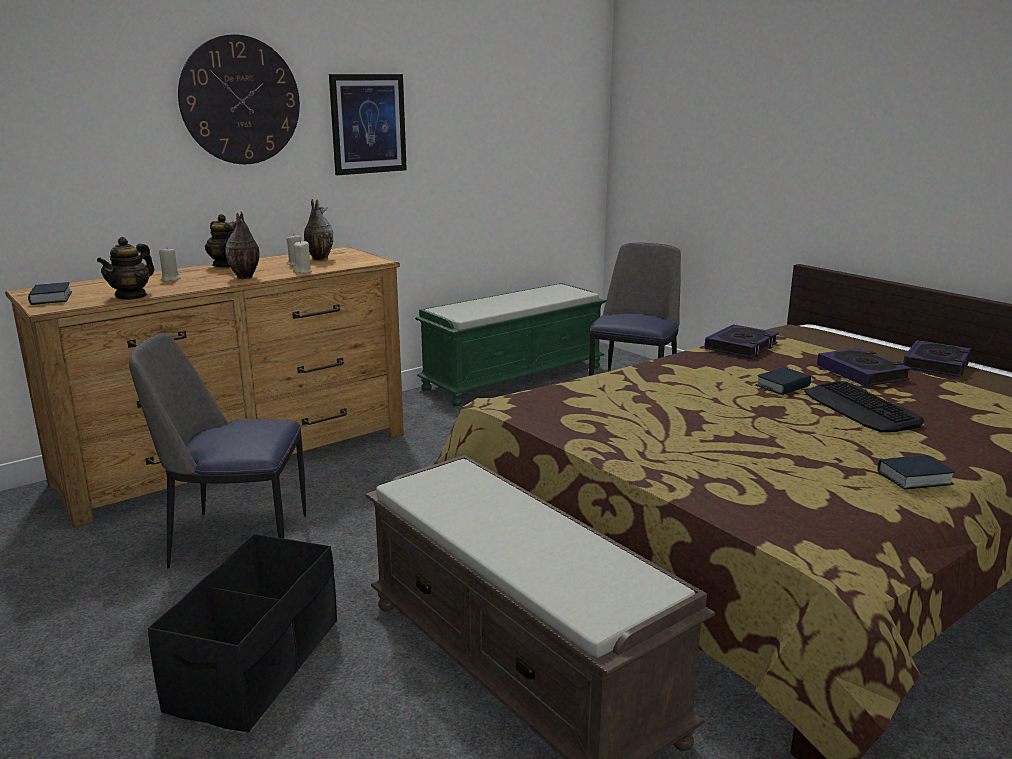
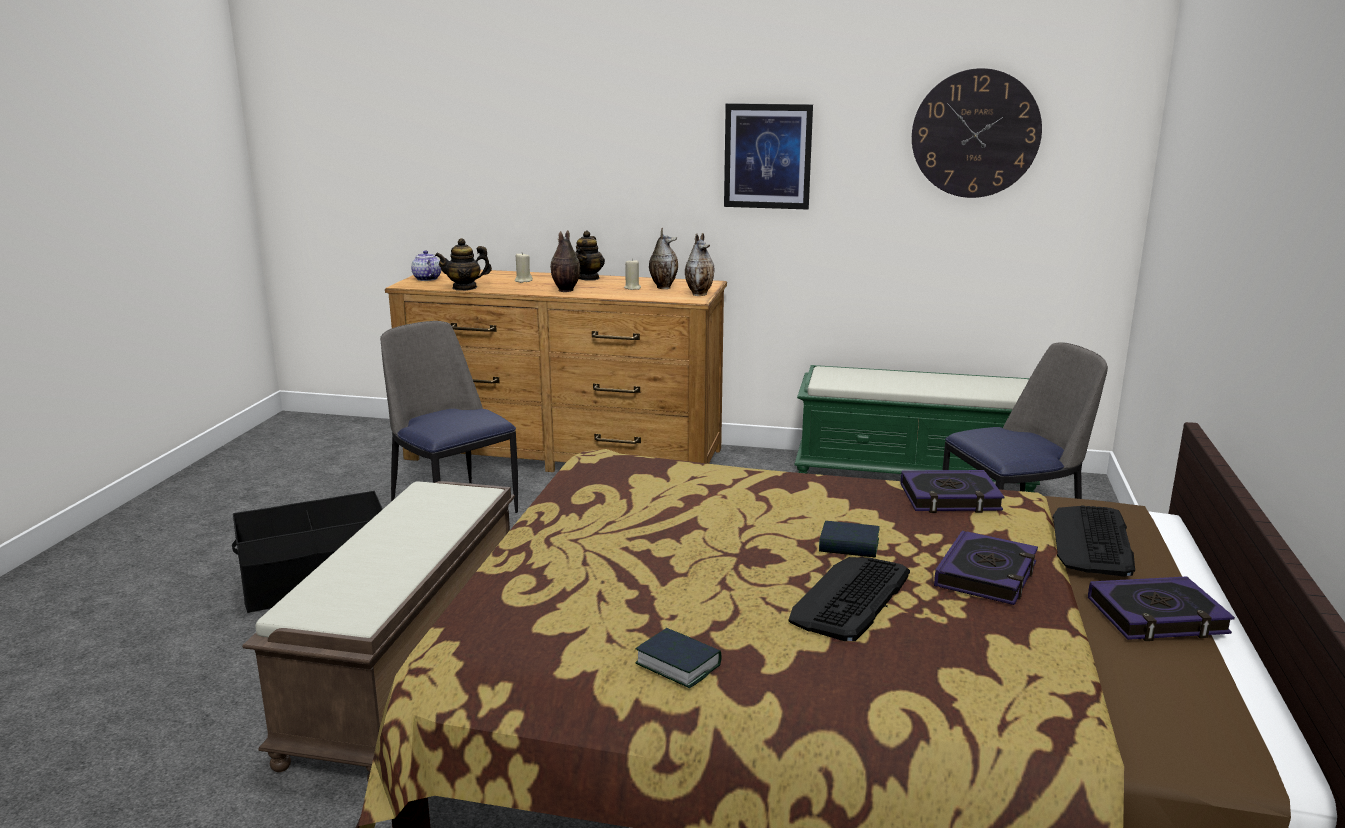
camera: 50 degrees right, 0 degrees up
book [28,282,72,305] -> teapot [411,250,441,281]
wall clock [178,34,300,164] -> wall clock moved to [912,68,1042,198]
beige candle [293,240,312,274] -> none
none -> vase [685,233,715,296]
none -> keyboard [1053,506,1135,577]

